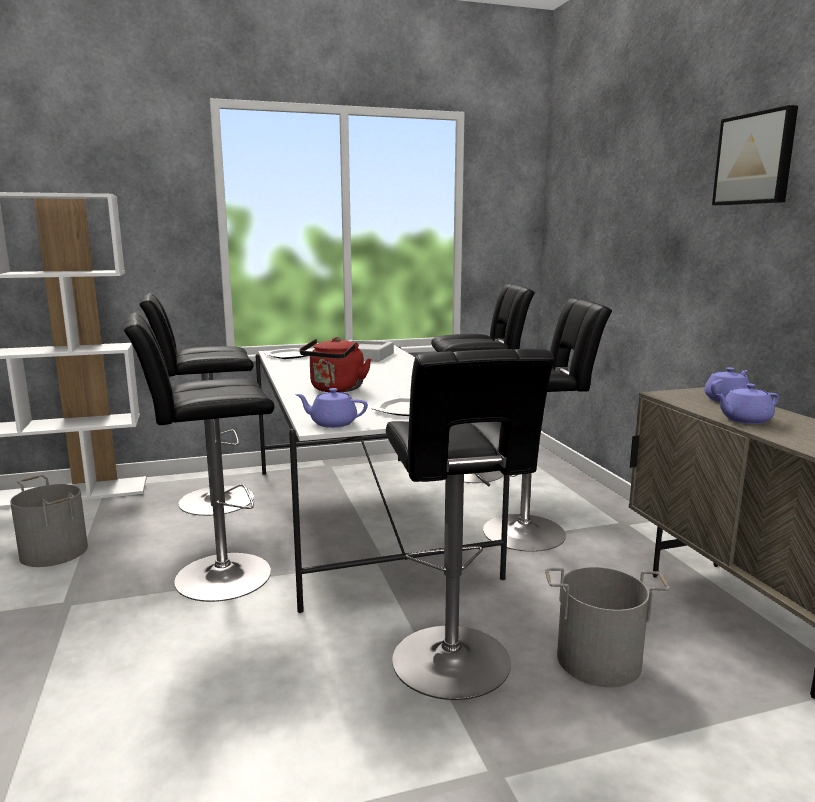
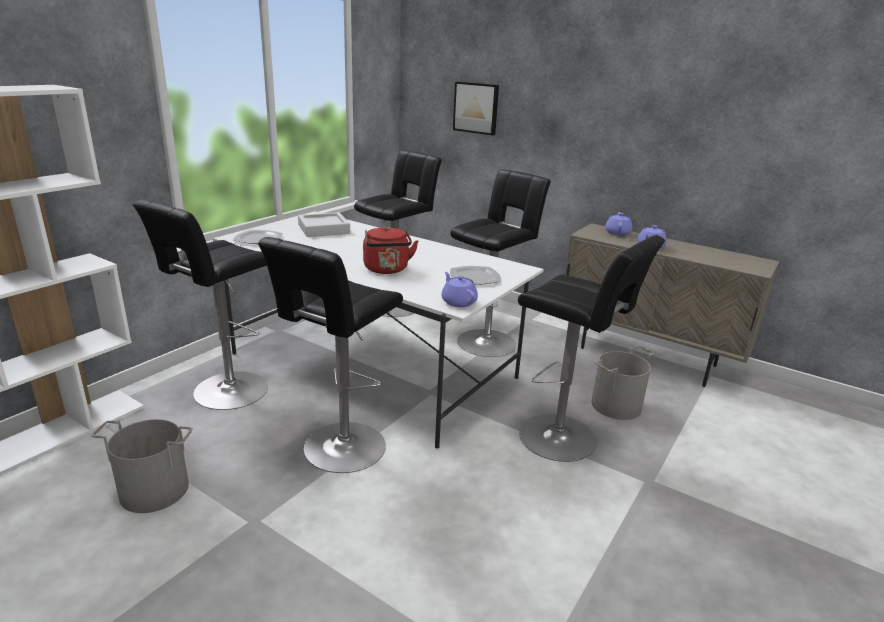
camera: 40 degrees left, 10 degrees up
purple teapot [295,388,368,428] -> purple teapot turned 90 degrees clockwise [441,272,478,307]
picture [712,105,798,205] -> picture moved to [453,81,499,135]

